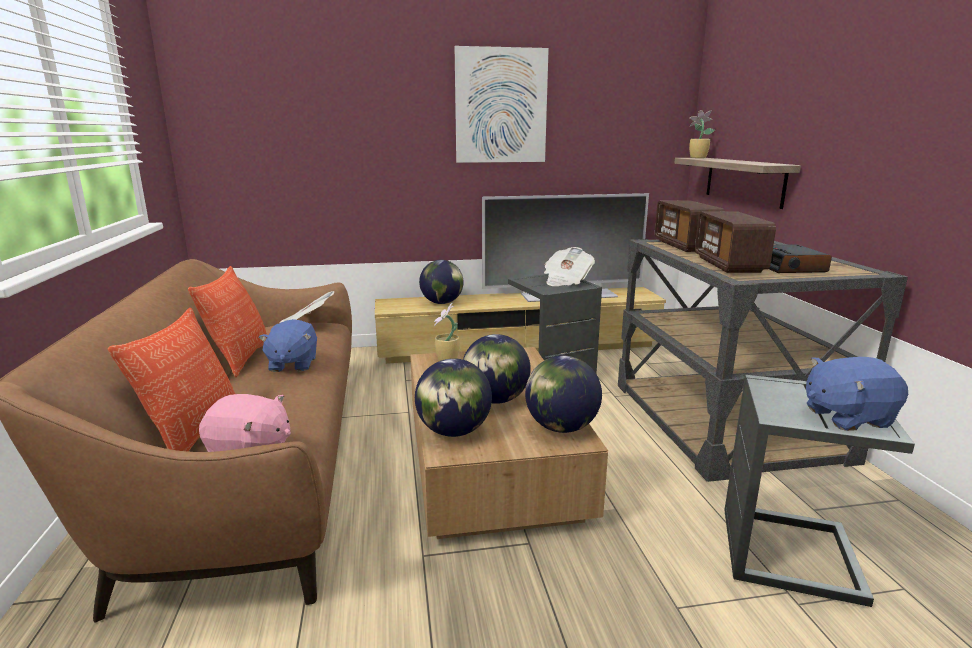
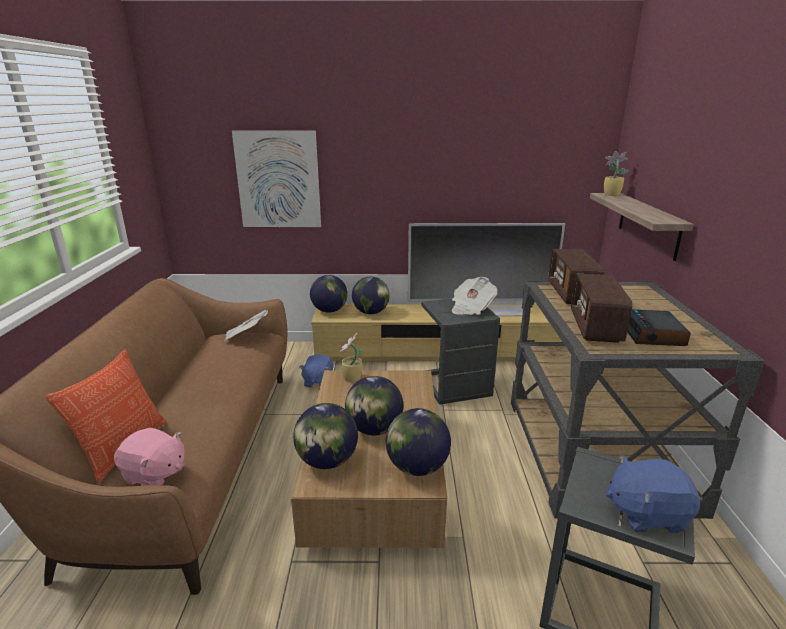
camera: 10 degrees right, 5 degrees up
orange pillow [188,266,267,377] -> none
blue plush toy [259,319,317,372] -> blue plush toy moved to [300,354,333,387]
picture [454,46,549,163] -> picture moved to [232,131,321,227]
none -> globe [310,275,348,313]

